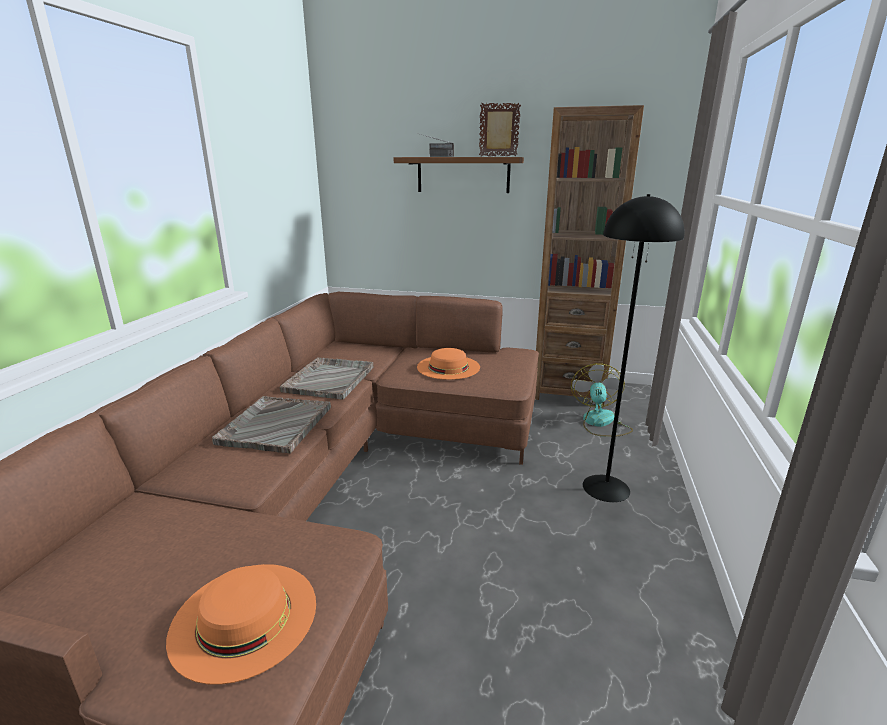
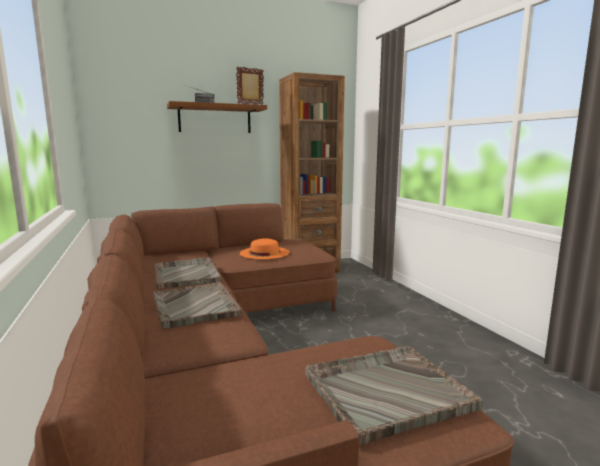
camera: 35 degrees left, 10 degrees down
orange hat [166,564,316,685] -> grey tray [305,346,483,446]
fan [571,363,633,437] -> none
black floor lamp [583,194,684,502] -> none

